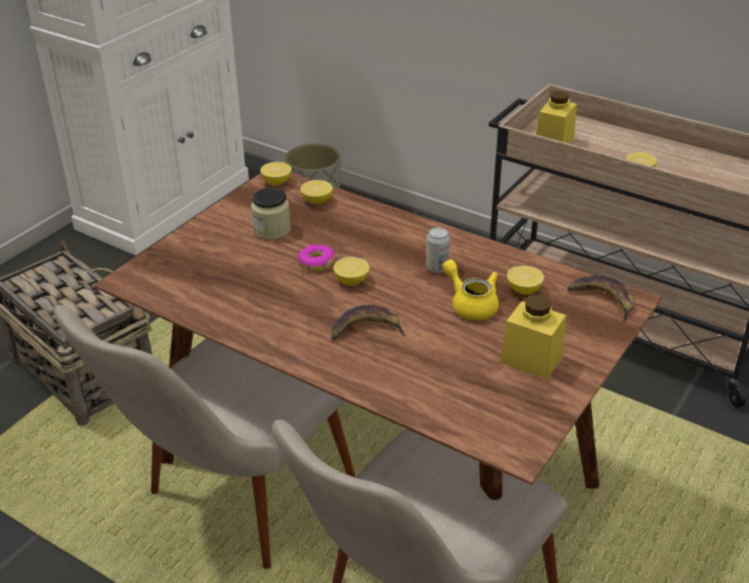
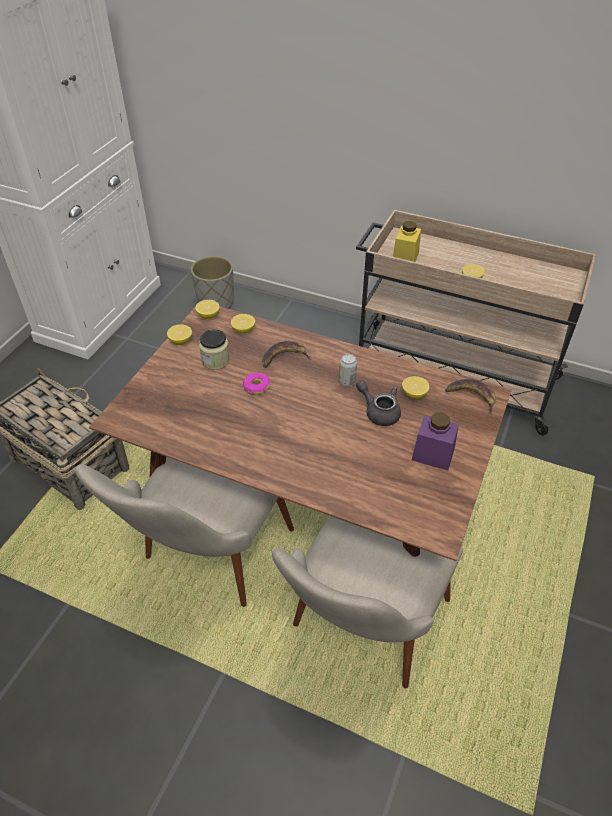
camera: 10 degrees left, 10 degrees up
banana [330,305,406,340] -> banana moved to [262,341,312,368]
lemon [333,257,370,286] -> lemon moved to [167,324,192,345]
yellow teapot [442,259,499,320] -> grey teapot [356,380,401,426]
yellow jar [500,294,566,380] -> purple jar [412,413,459,471]

